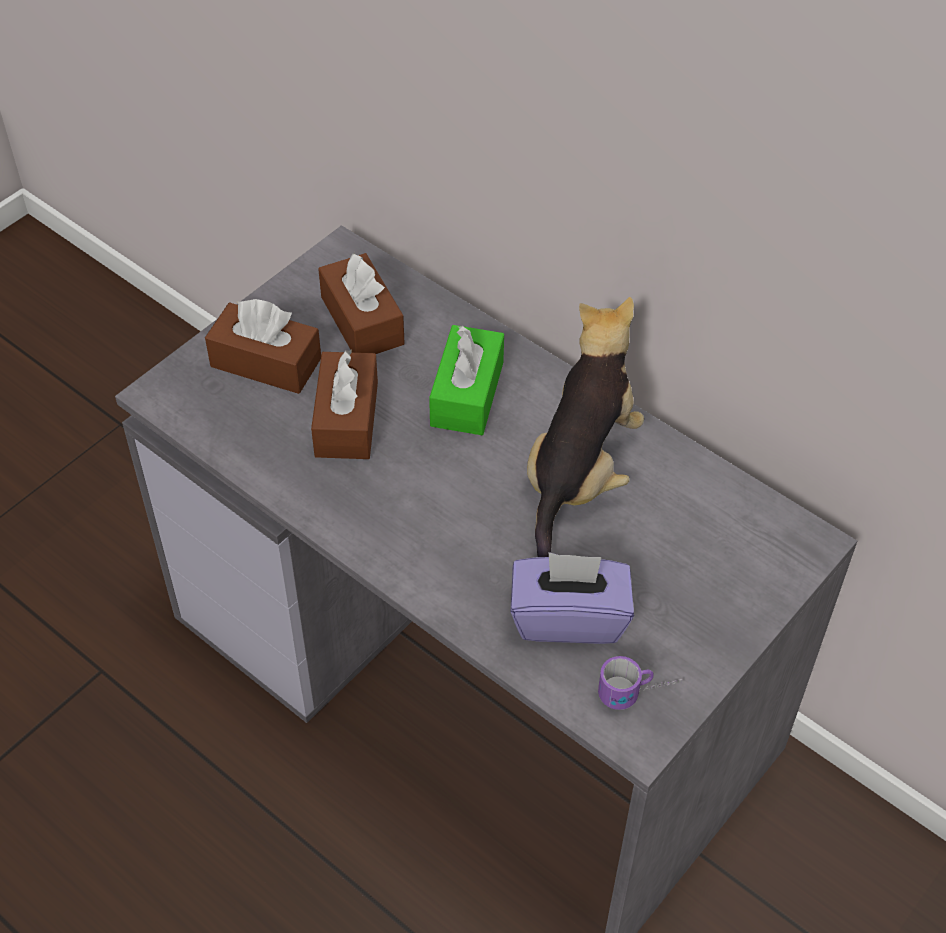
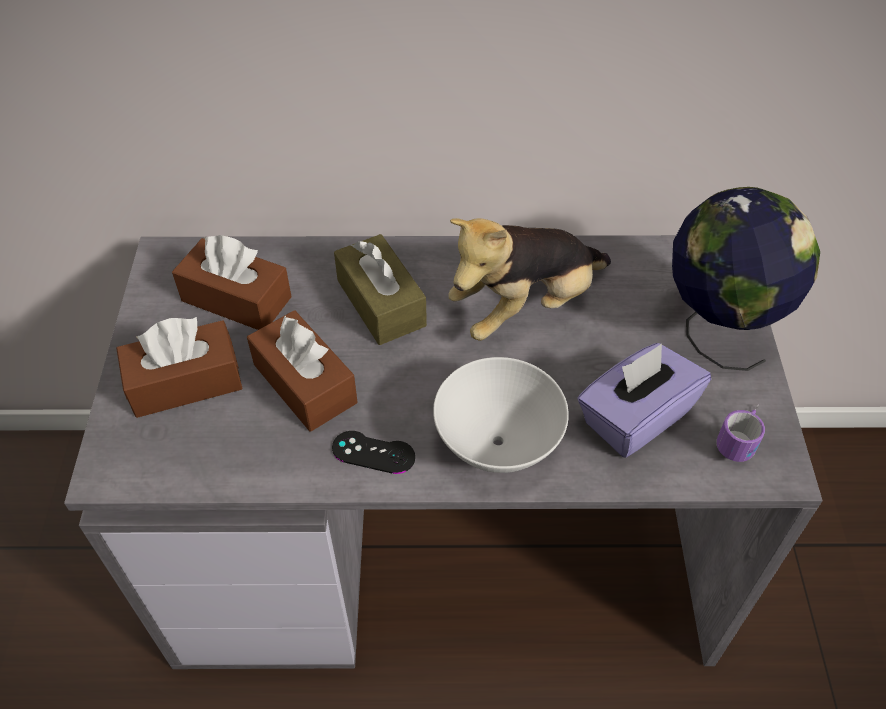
camera: 40 degrees left, 0 degrees up
green tissue box [429,325,504,435] -> brown tissue box [334,234,427,345]
plush toy [527,297,644,557] -> plush toy turned 105 degrees counterclockwise [448,218,611,341]
none -> black game controller [332,431,415,474]
none -> white bowl [433,357,569,473]
none -> globe [672,187,820,371]

